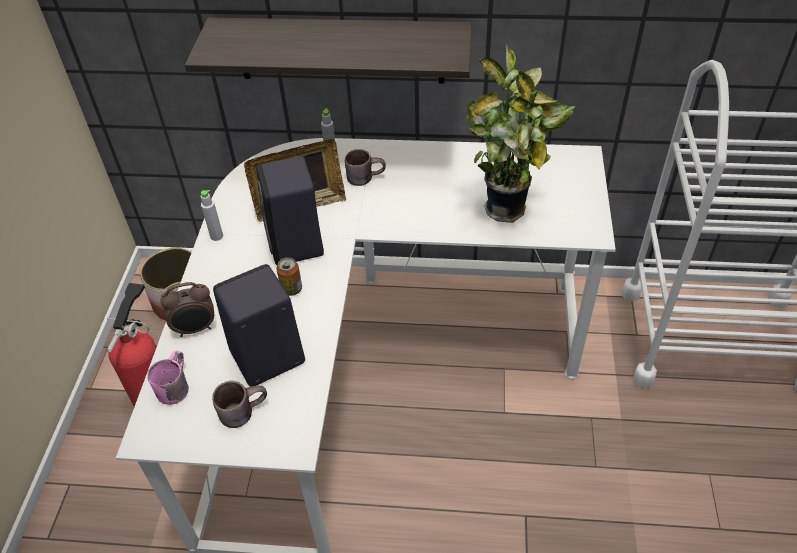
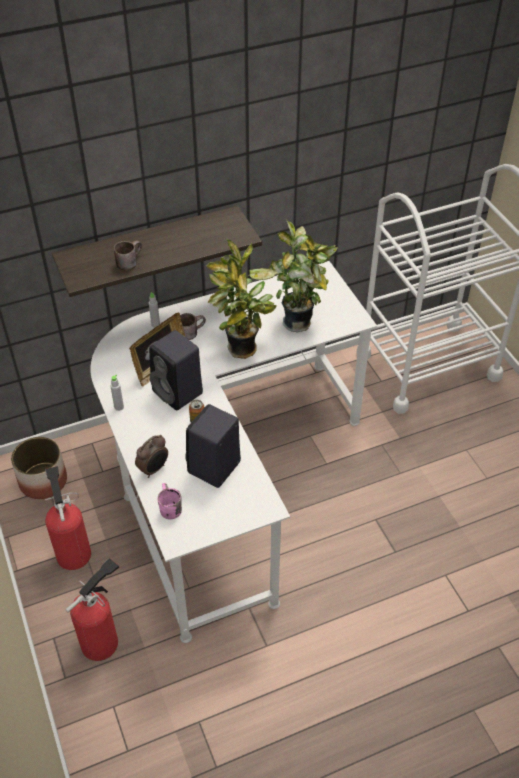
camera: 30 degrees left, 0 degrees up
brown mug [212,381,267,428] -> brown mug moved to [114,240,142,271]
none -> fire extinguisher [65,558,119,661]
none -> potted plant [206,238,277,359]

